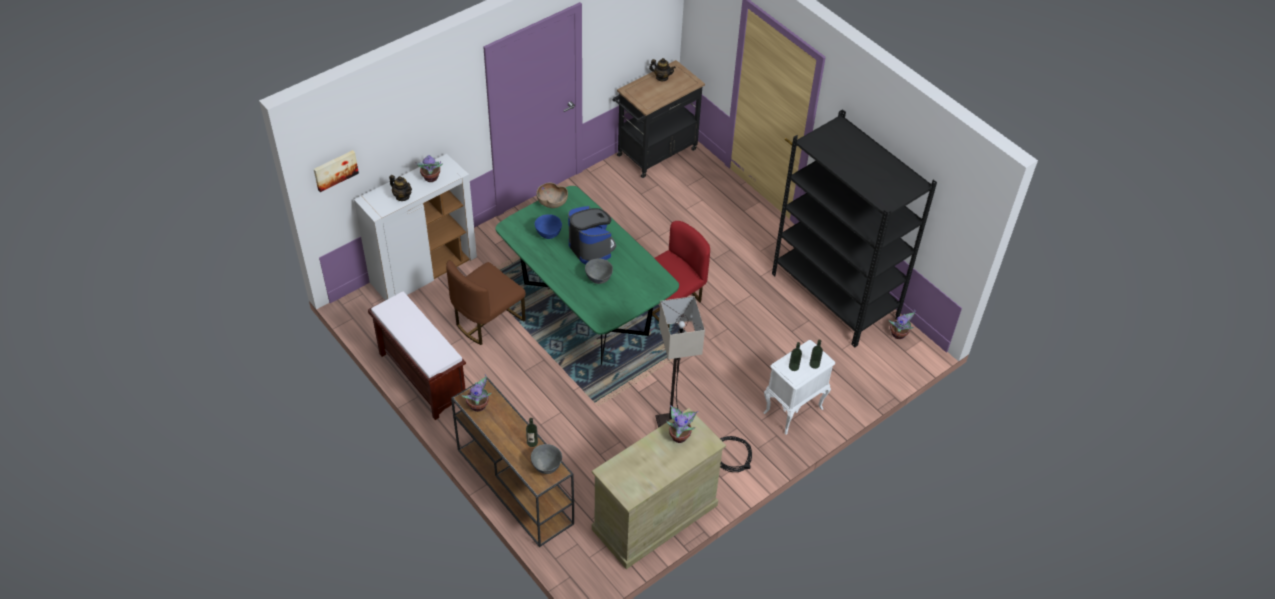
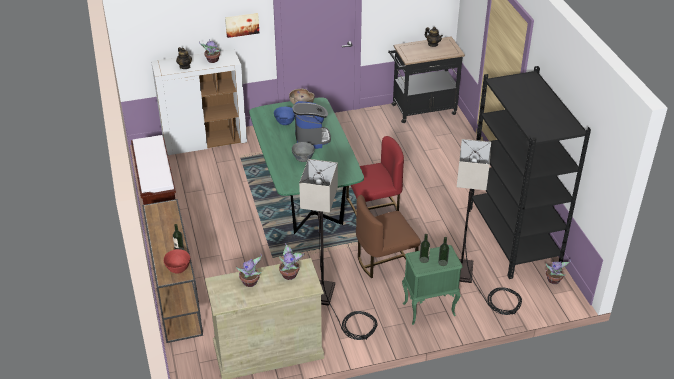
camera: 25 degrees right, 10 degrees down
picture [314,150,359,192] -> picture moved to [225,13,259,38]
brown chair [446,260,526,345] -> brown chair moved to [356,195,420,278]
potted plant [461,374,491,412] -> potted plant moved to [236,254,262,287]
grey bowl [531,444,562,474] -> red bowl [164,249,190,274]
white nightstand [763,340,835,435] -> green nightstand [402,245,463,325]
none -> floor lamp [457,139,522,315]

